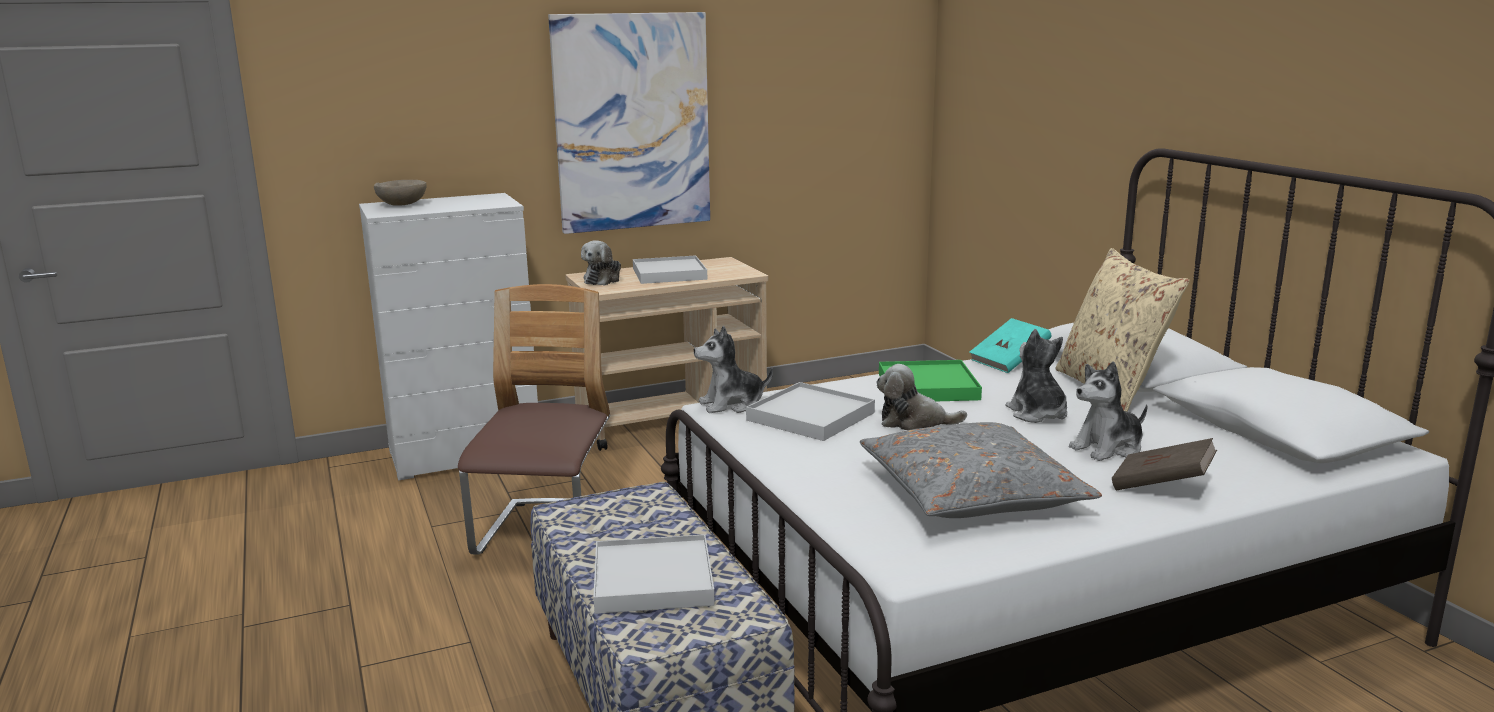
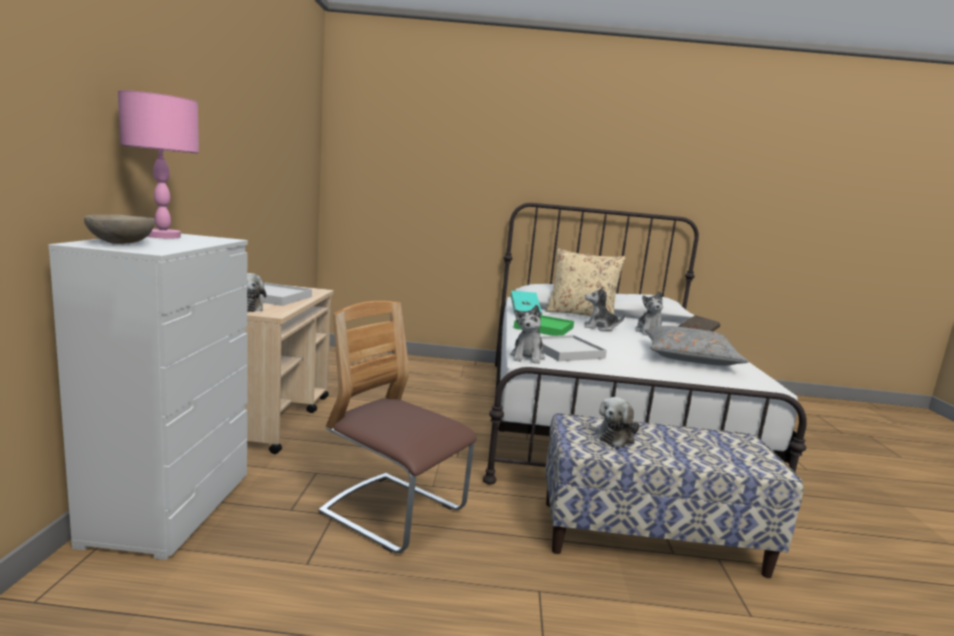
camera: 65 degrees left, 5 degrees down
picture [548,12,710,234] -> none
white tray [594,534,715,614] -> none
plush toy [876,364,967,430] -> plush toy moved to [595,397,640,447]
none -> pink table lamp [118,90,199,238]

